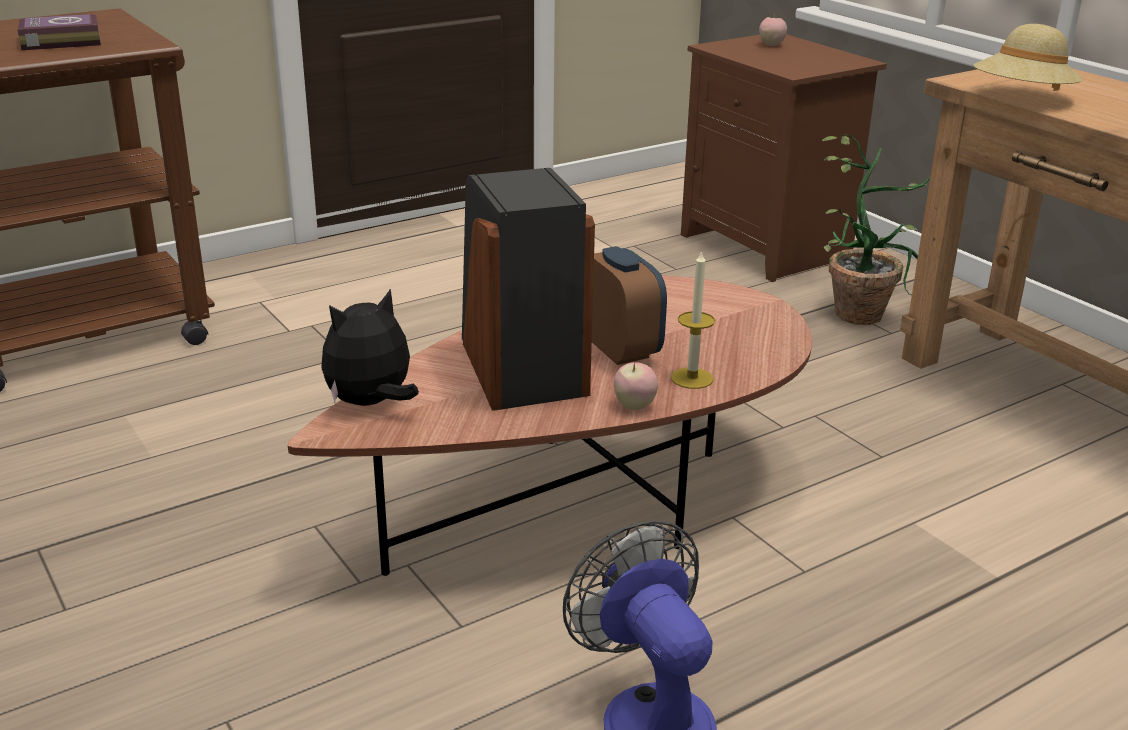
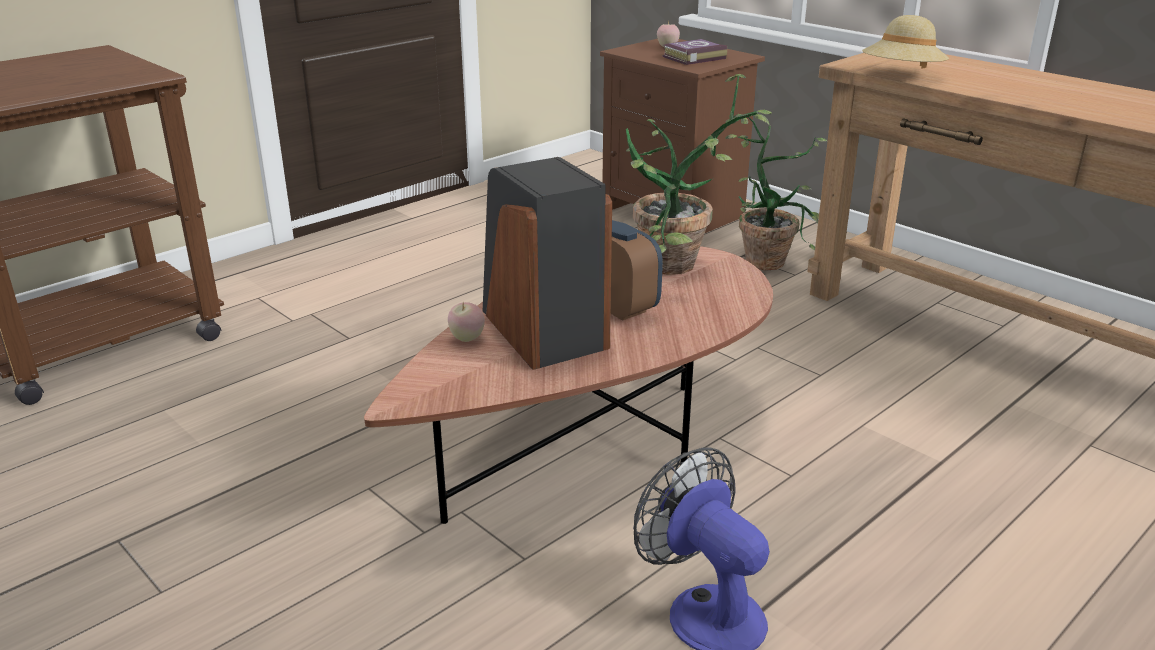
camera: 10 degrees left, 0 degrees up
book [17,14,101,50] -> book moved to [662,39,727,65]
plush toy [321,289,419,406] -> none
apple [614,361,658,410] -> apple moved to [448,302,485,342]
candle [671,250,715,389] -> none
none -> potted plant [626,74,772,275]

